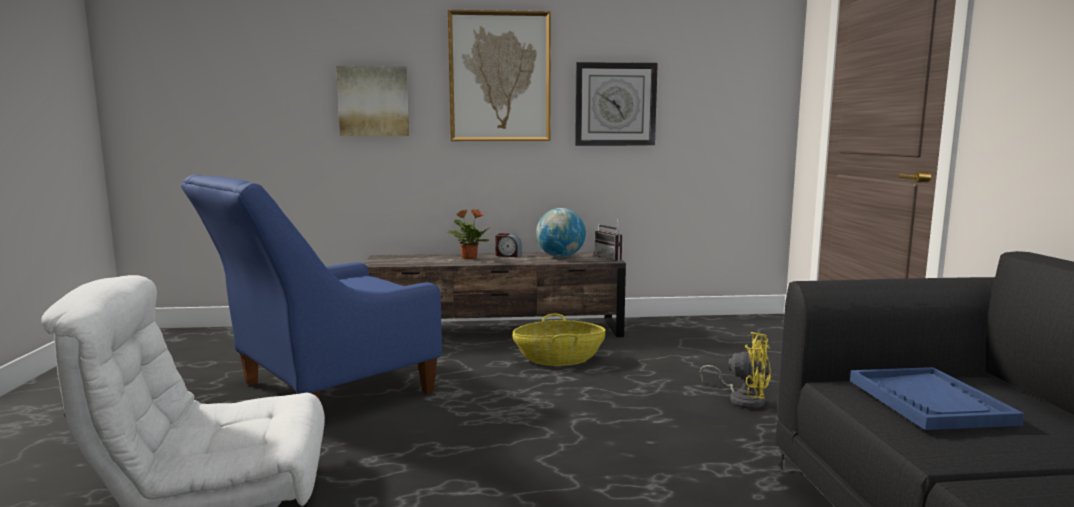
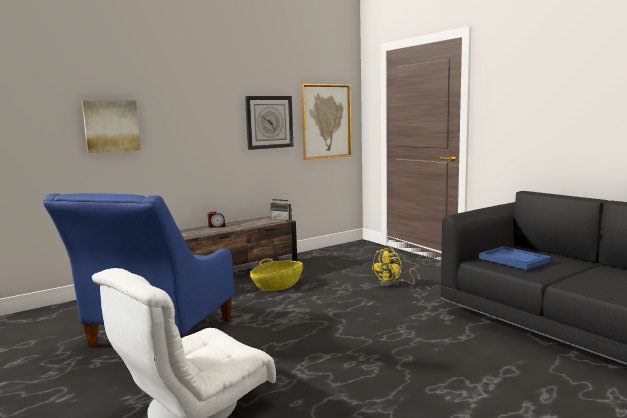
camera: 30 degrees left, 0 degrees up
picture [448,10,551,141] -> picture moved to [301,84,351,160]
potted plant [448,209,489,259] -> none
globe [536,208,586,258] -> none
yellow fan [700,332,771,409] -> yellow fan turned 135 degrees clockwise [371,247,420,288]

